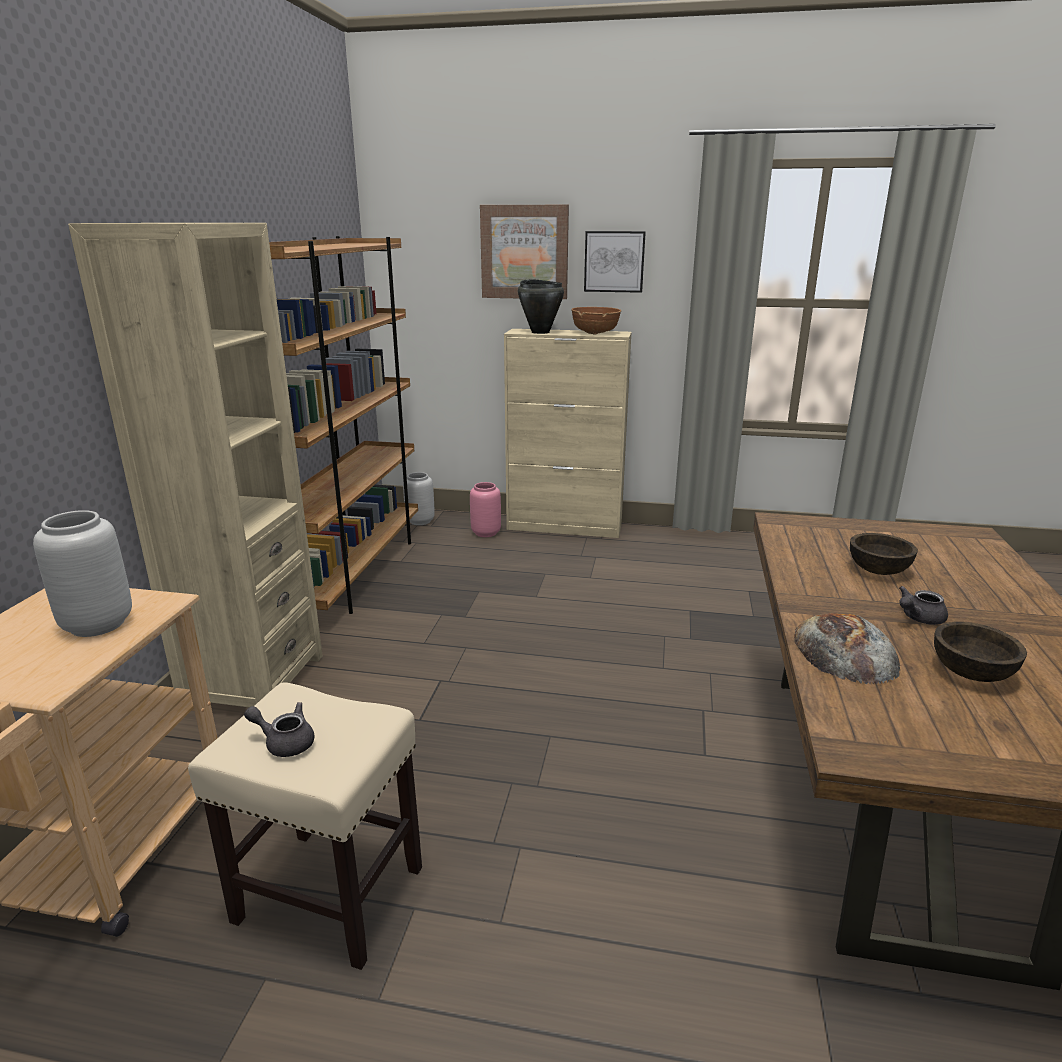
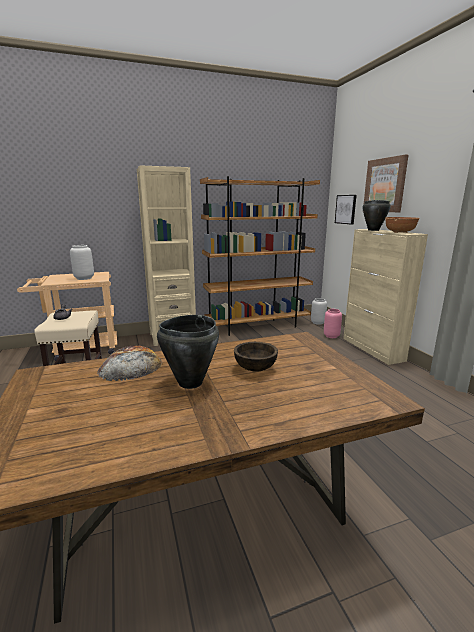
camera: 60 degrees right, 5 degrees down
picture [584,231,646,293] -> picture moved to [335,195,357,225]
grey teapot [899,586,948,625] -> black cooking pot [157,315,219,389]
brown bowl [934,622,1027,682] -> none

